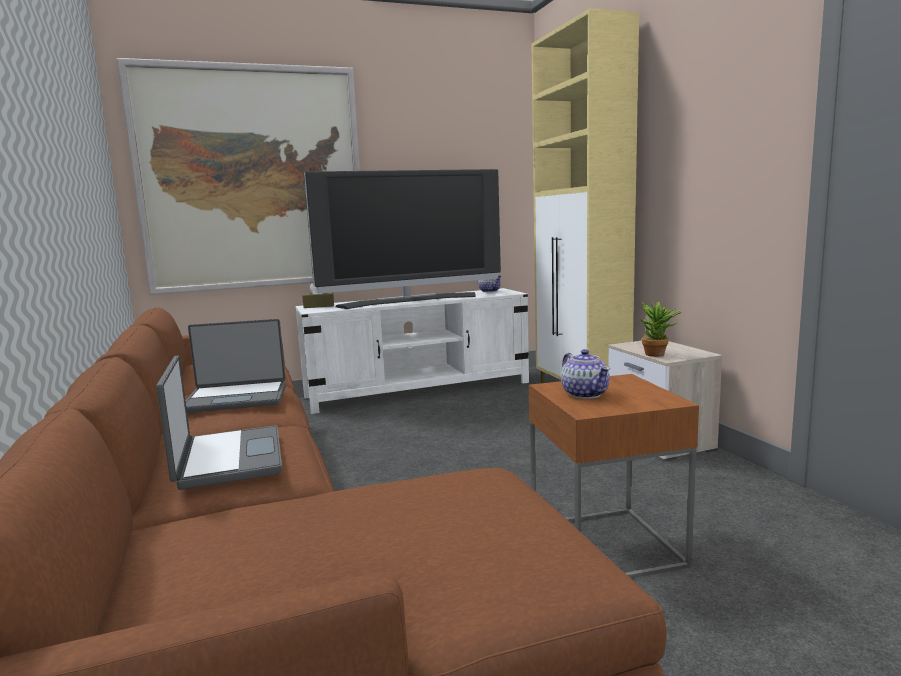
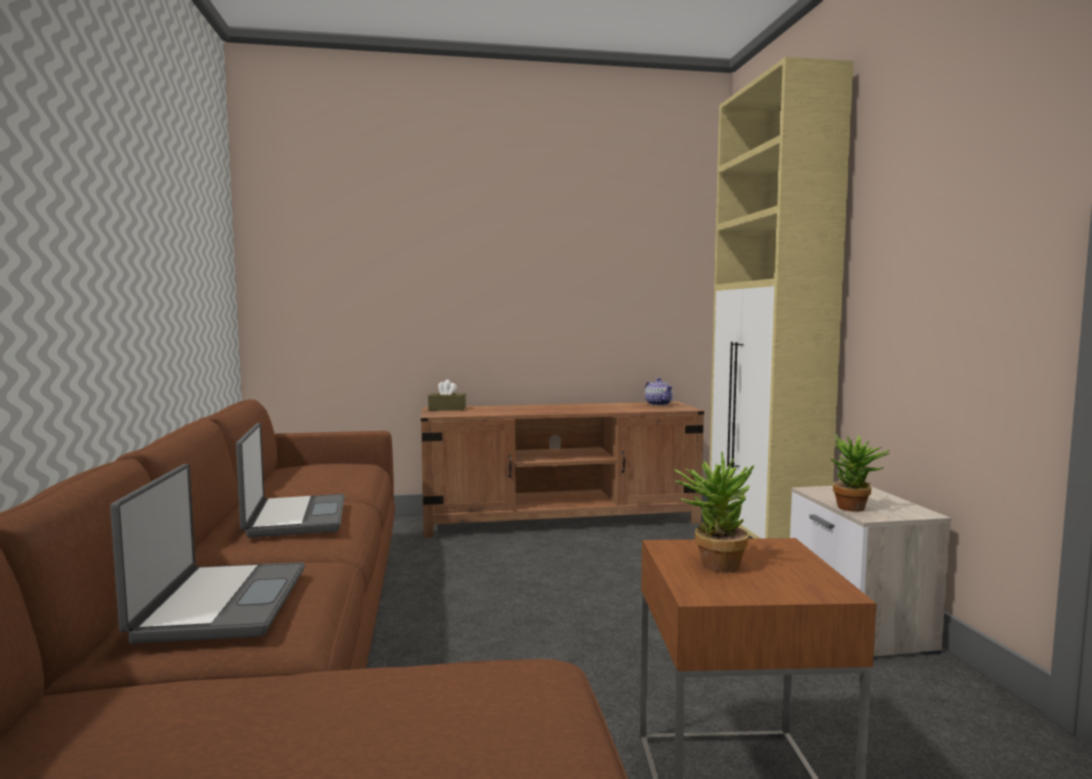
camera: 10 degrees right, 5 degrees down
picture [117,58,360,295] -> none
laptop [185,319,286,413] -> laptop turned 105 degrees counterclockwise [236,423,345,538]
white tv stand [295,288,529,414] -> brown tv stand [421,402,704,538]
television [304,169,501,309] -> none
teapot [561,349,610,399] -> potted plant [674,452,755,573]

